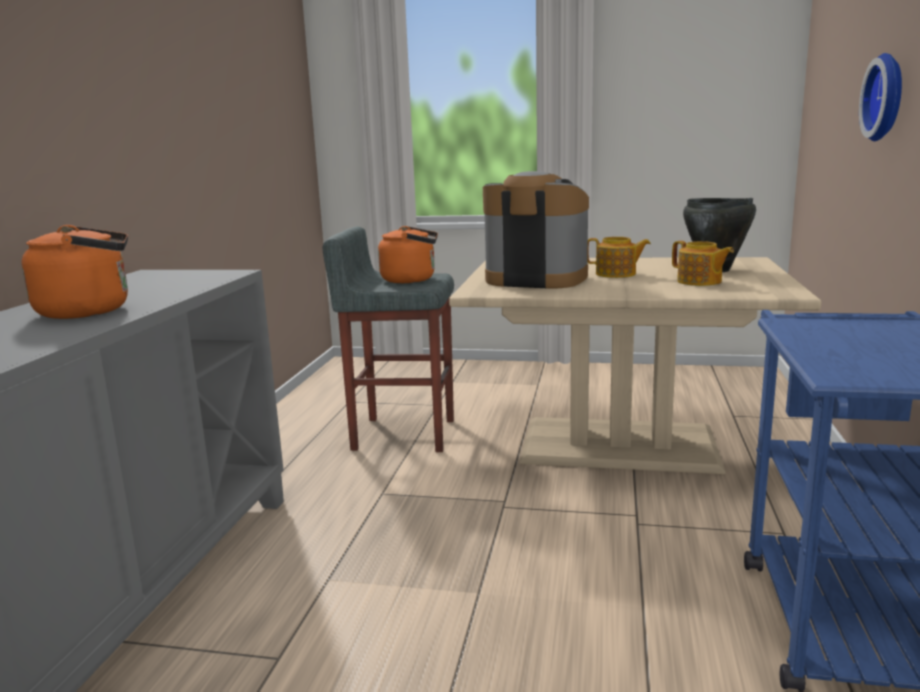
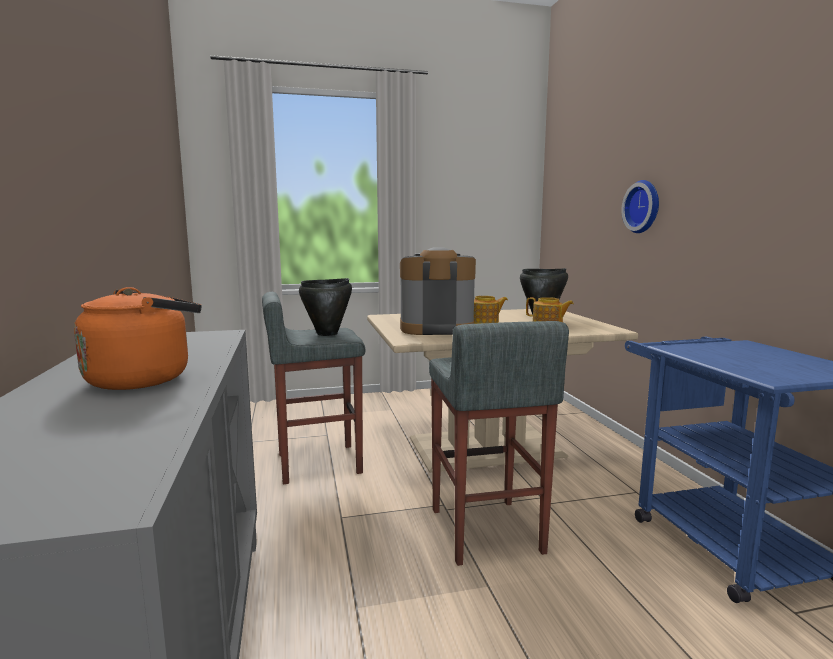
camera: 25 degrees left, 5 degrees down
orange kettle [378,226,438,283] -> black cooking pot [299,278,352,336]
none -> grey stool [429,321,569,566]

